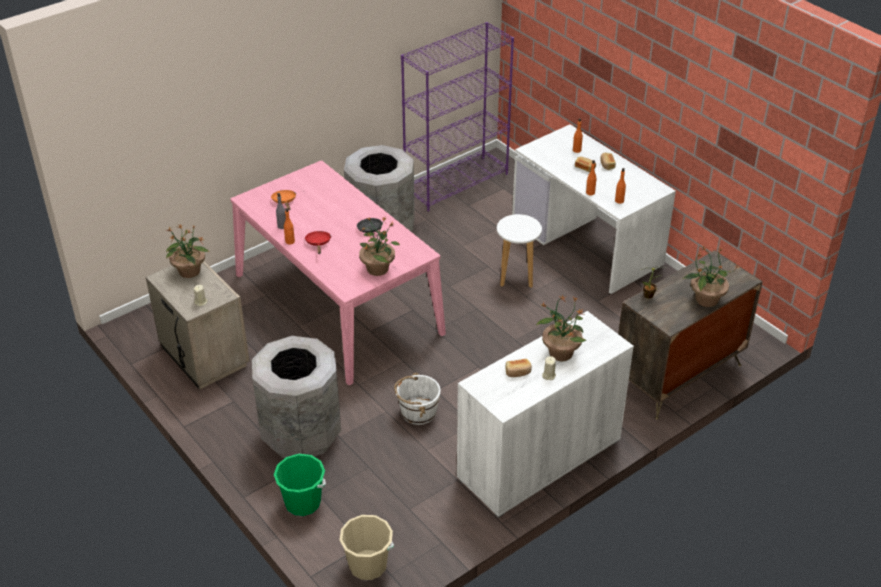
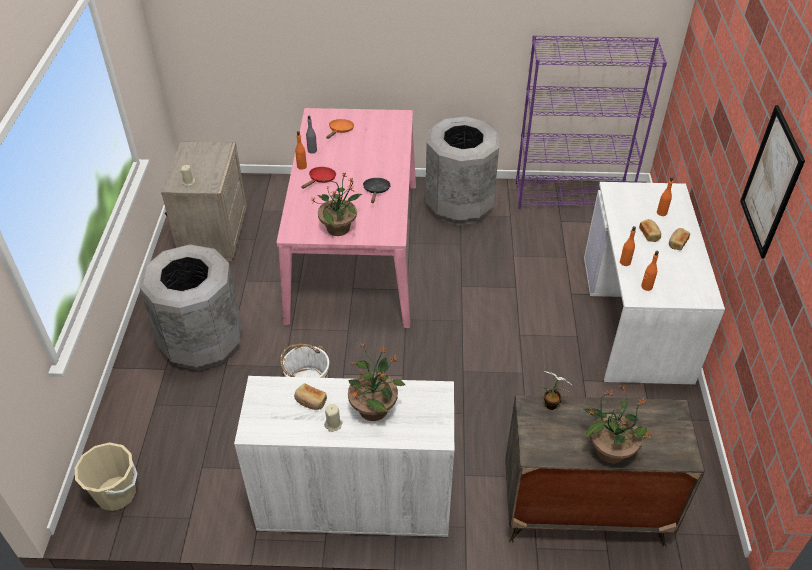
camera: 40 degrees right, 5 degrees up
potted plant [166,224,209,278] -> none
green bucket [274,454,326,516] -> none
white stool [497,214,542,288] -> none
none -> picture [740,105,805,258]

